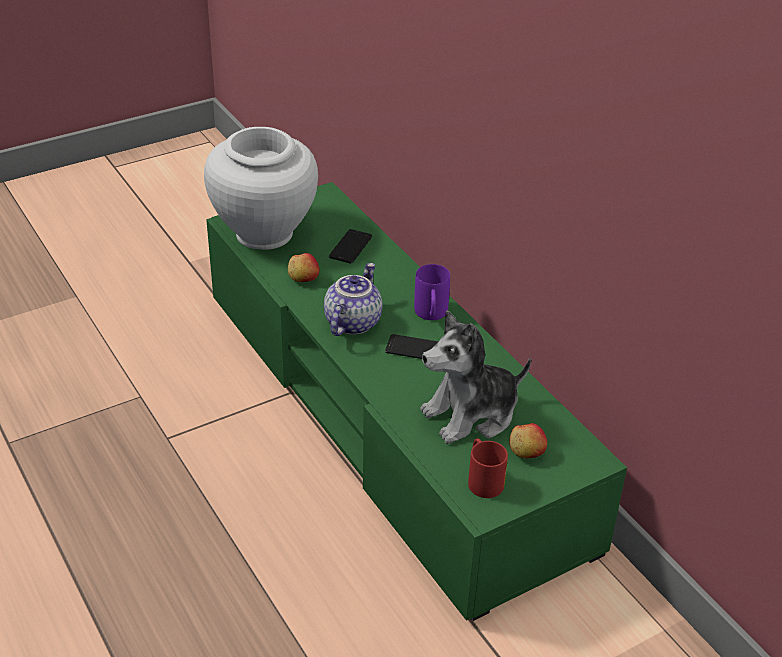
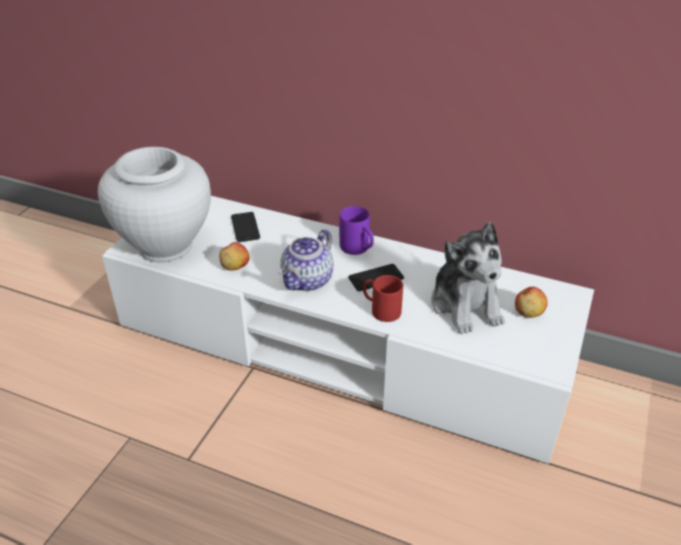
camera: 35 degrees left, 0 degrees up
green tv stand [206,182,627,621] -> white tv stand [102,196,594,464]
teapot [324,263,382,336] -> teapot turned 135 degrees counterclockwise [279,229,334,291]
plush toy [420,311,531,444] -> plush toy turned 45 degrees counterclockwise [431,222,505,335]
red mug [468,438,508,498] -> red mug moved to [363,275,403,322]

